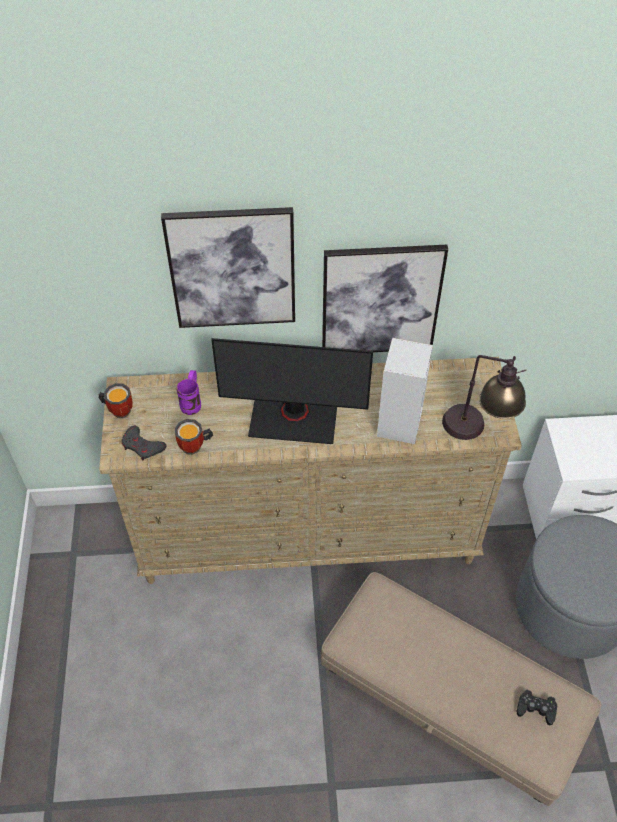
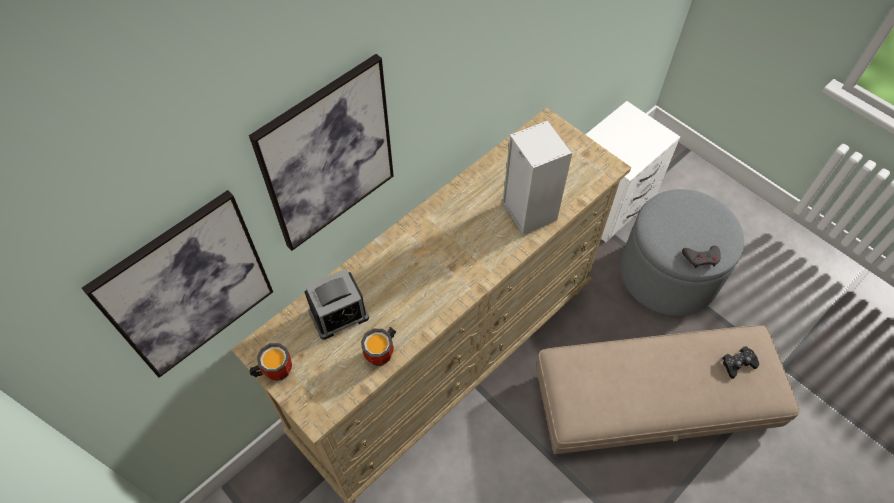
camera: 40 degrees left, 5 degrees up
grey game controller [122,426,166,460] -> grey game controller moved to [682,246,721,268]
purple mug [177,370,201,415] -> alarm clock [304,269,369,340]
monitor [211,338,373,444] -> none
picture [322,245,448,352] -> picture moved to [82,190,273,378]
table lamp [442,355,526,440] -> none

